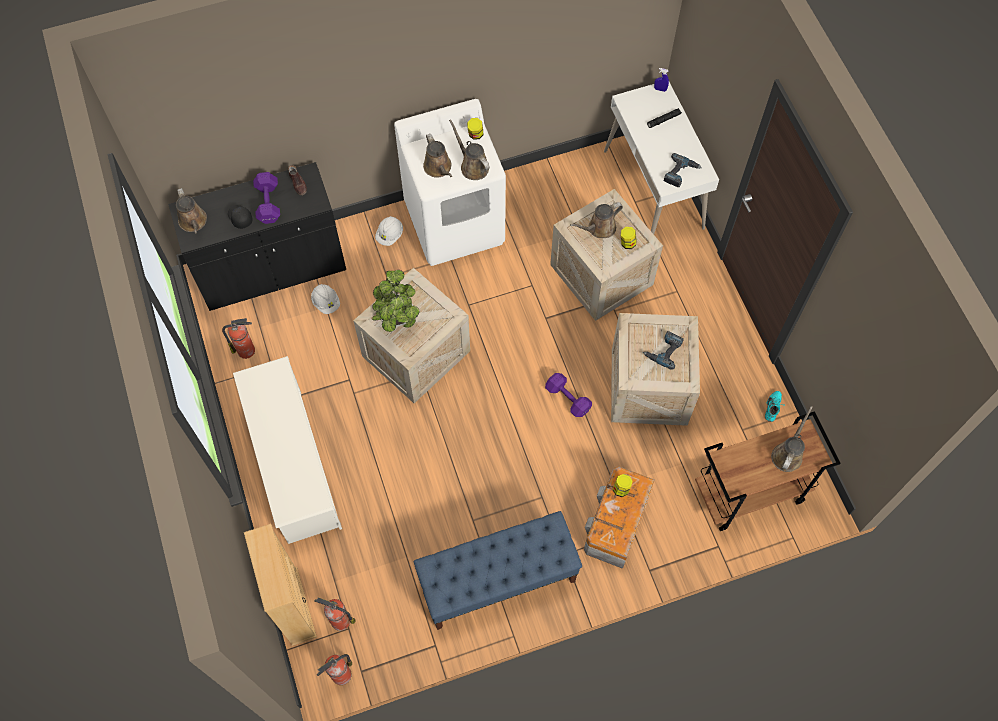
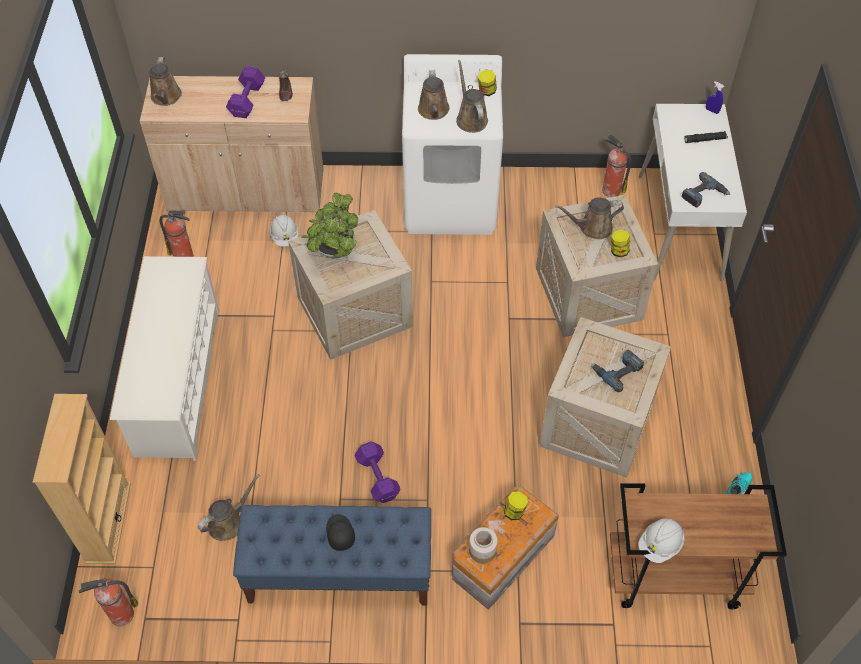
camera: 20 degrees right, 10 degrees down
black cabinet [168,162,346,311] -> beige cabinet [140,76,324,212]
black cap [228,205,253,229] -> black cap moved to [326,514,355,551]
fire extinguisher [314,598,356,631] -> fire extinguisher moved to [602,134,631,197]
white hard hat [375,216,403,246] -> white hard hat moved to [638,519,685,563]
purple dumbbell [545,373,592,417] -> purple dumbbell moved to [355,442,401,503]
brown watering can [771,406,813,472] -> brown watering can moved to [198,474,260,541]
none -> jar [469,527,498,563]

